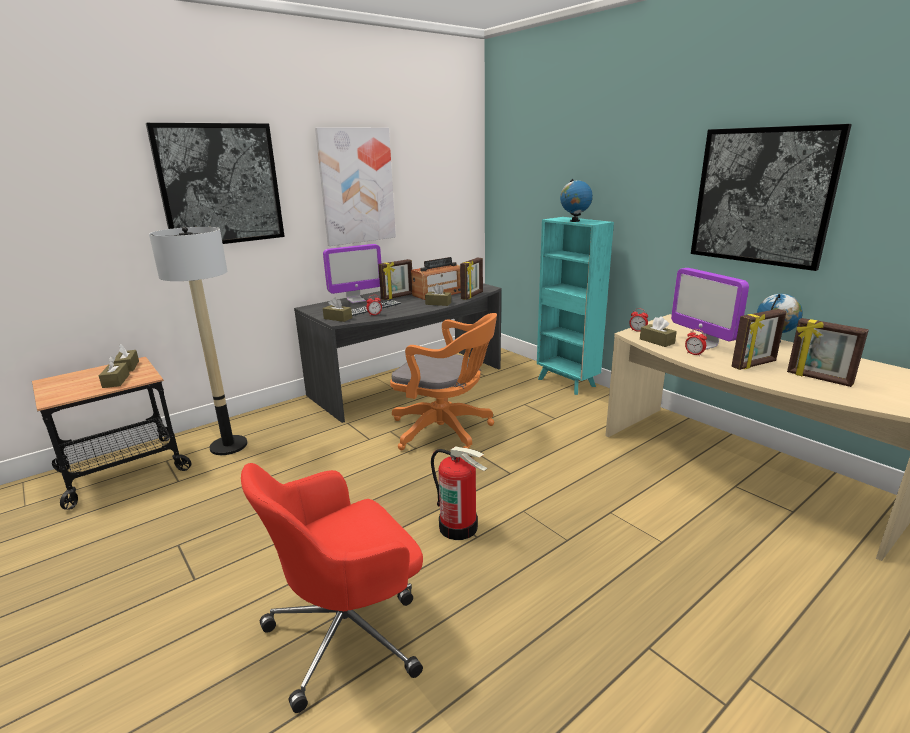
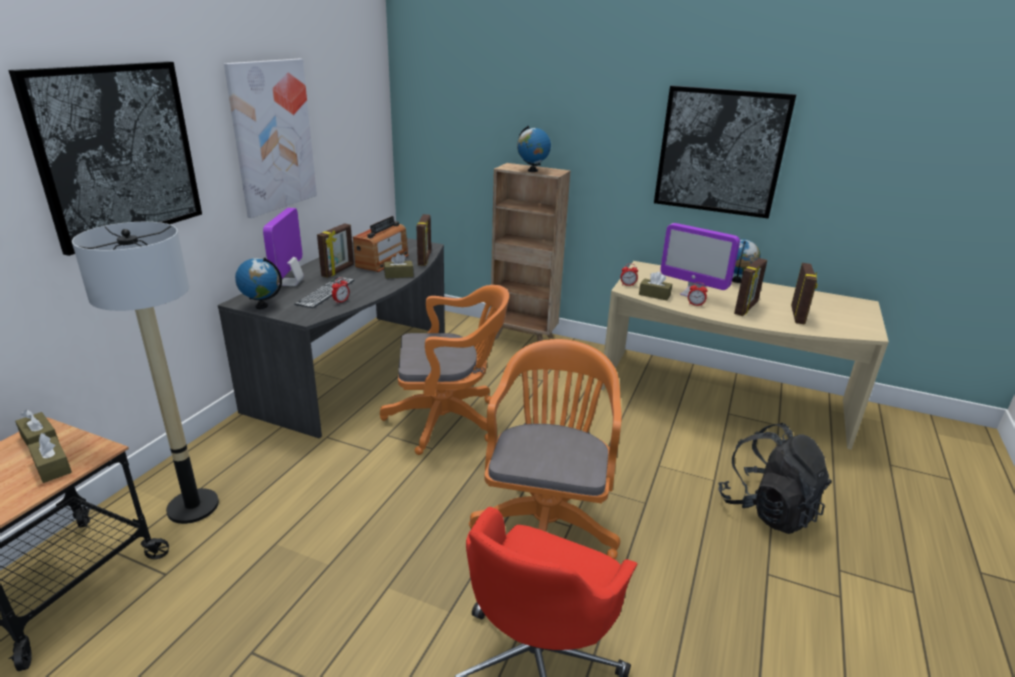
camera: 30 degrees left, 5 degrees up
monitor [323,244,381,303] -> monitor turned 150 degrees clockwise [263,208,304,286]
brown tissue box [323,298,352,322] -> none
fire extinguisher [431,446,488,540] -> orange office chair [469,339,622,559]
turquoise bookcase [537,217,614,395] -> brown bookcase [490,163,571,341]
picture frame [787,318,869,387] -> picture frame turned 90 degrees counterclockwise [791,263,818,325]
none -> globe [235,257,282,309]
none -> black backpack [718,423,832,534]

